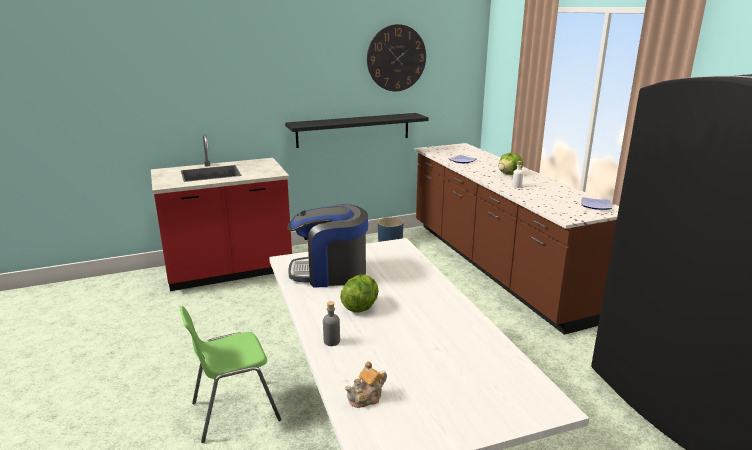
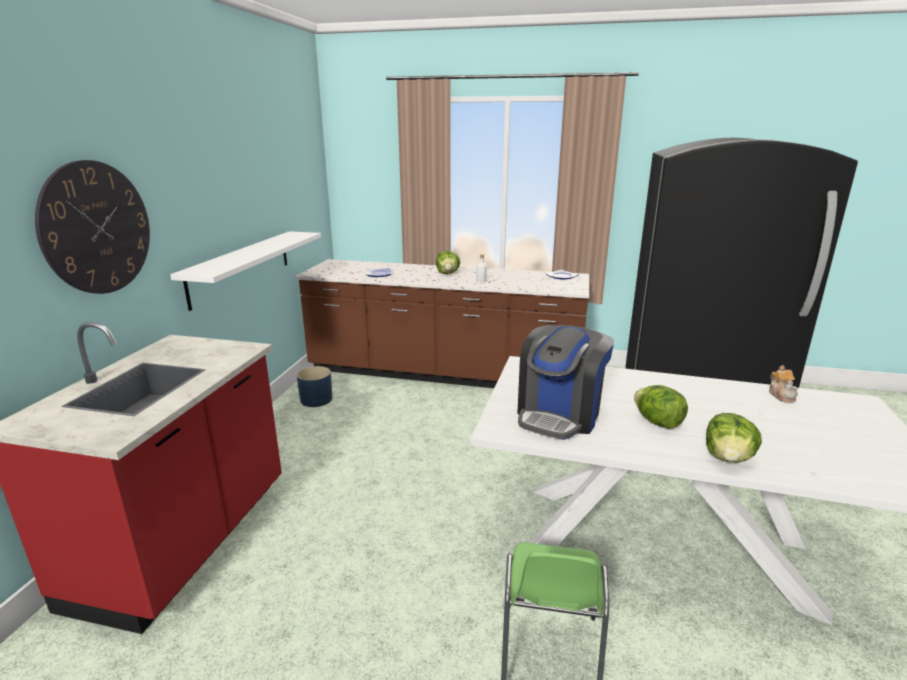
camera: 55 degrees left, 0 degrees up
black shelf [285,113,429,148] -> white shelf [170,231,321,311]
grey bottle [323,301,340,346] -> lettuce [706,413,762,463]
teapot [345,361,387,408] -> teapot moved to [769,365,798,403]
wall clock [367,24,426,91] -> wall clock moved to [35,160,150,294]

